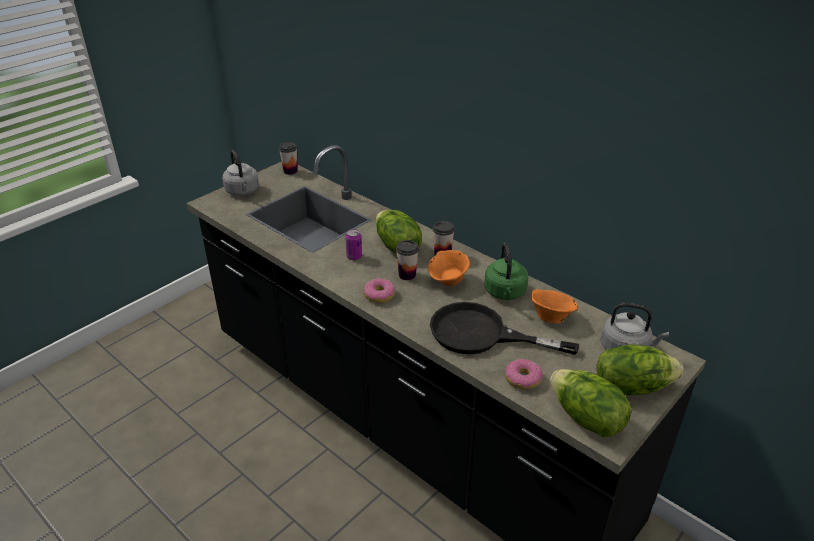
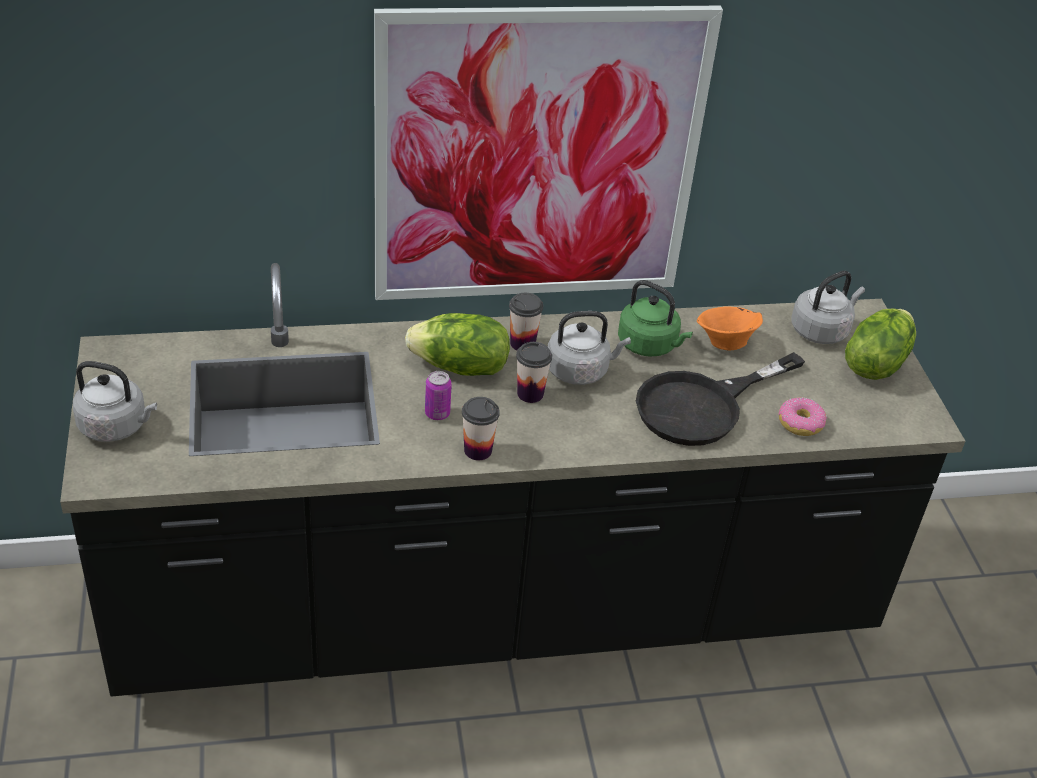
camera: 55 degrees left, 5 degrees up
cup [279,142,297,175] -> cup moved to [462,397,500,460]
donut [364,278,395,303] -> none
orange bowl [428,250,470,286] -> grey kettle [548,311,631,385]
lettuce [550,369,632,437] -> none
none -> picture [374,6,723,300]

